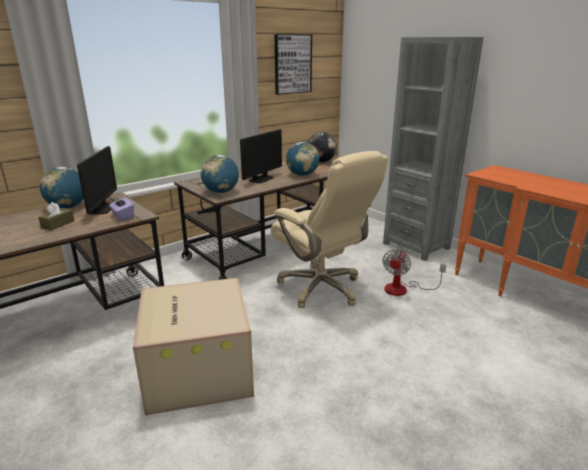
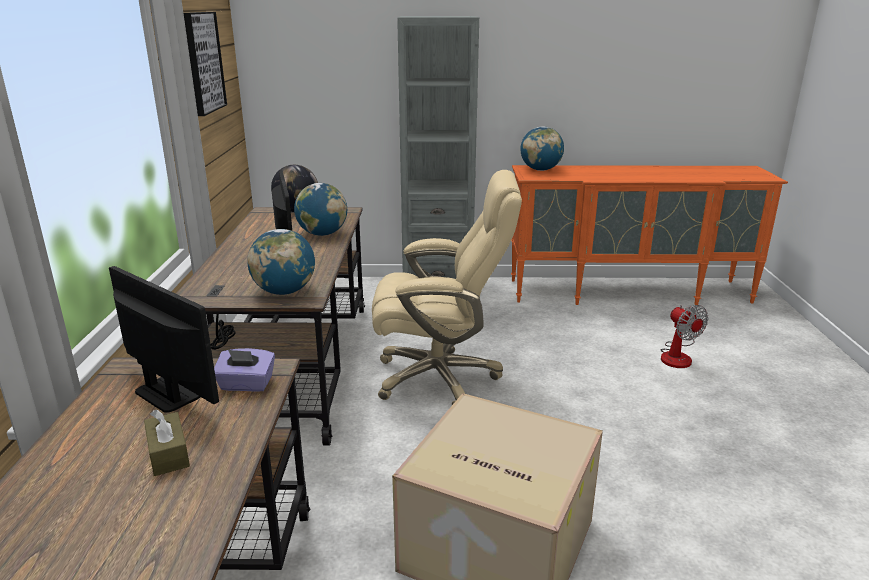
camera: 50 degrees left, 0 degrees up
globe [40,167,83,209] -> globe moved to [520,126,564,171]
fan [382,249,446,296] -> fan moved to [661,305,708,368]

